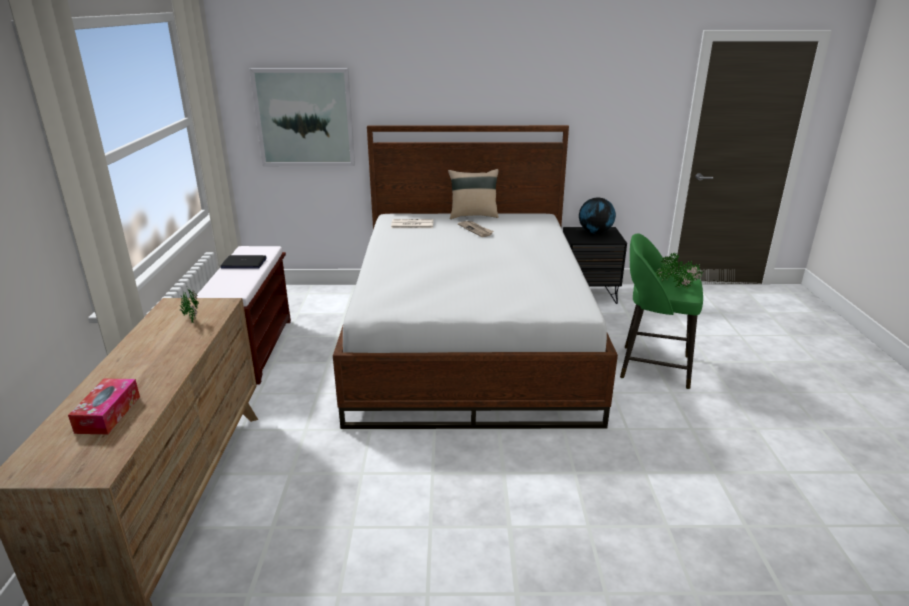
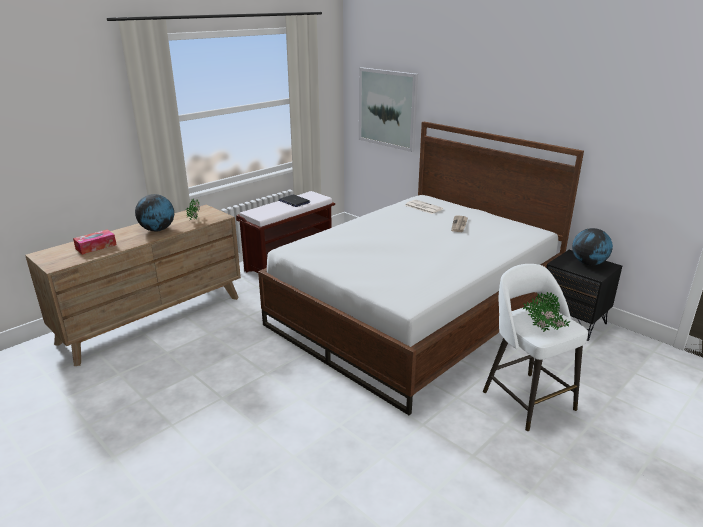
camera: 45 degrees right, 0 degrees up
beige pillow [448,169,499,219] -> none
green stool [620,233,703,389] -> white stool [483,264,588,431]
none -> globe [135,194,174,232]

